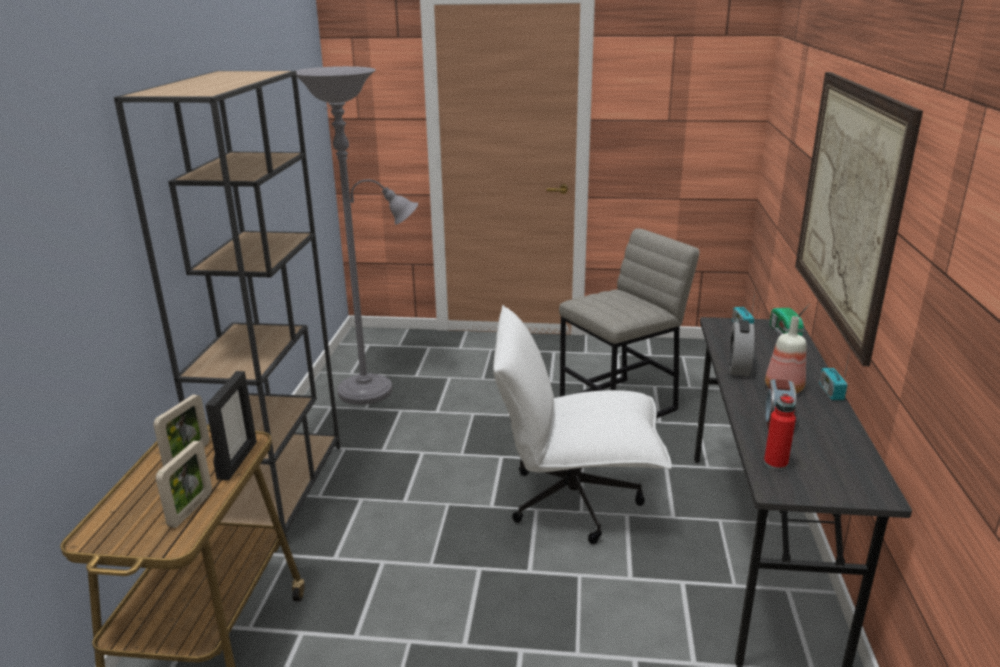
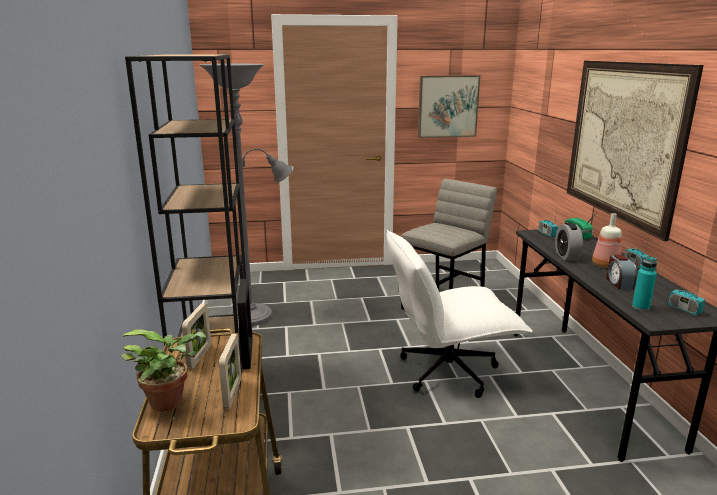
camera: 15 degrees left, 5 degrees down
red bottle [764,394,796,470] -> turquoise bottle [632,256,657,311]
none -> potted plant [121,329,206,412]
none -> picture [418,75,480,138]
none -> radio [668,270,705,315]

